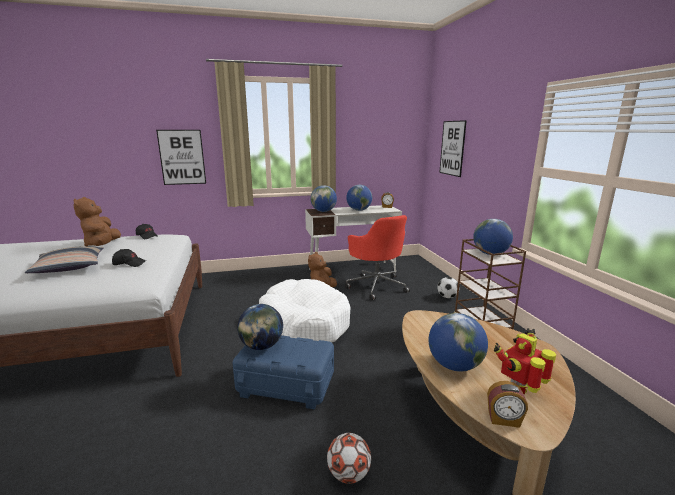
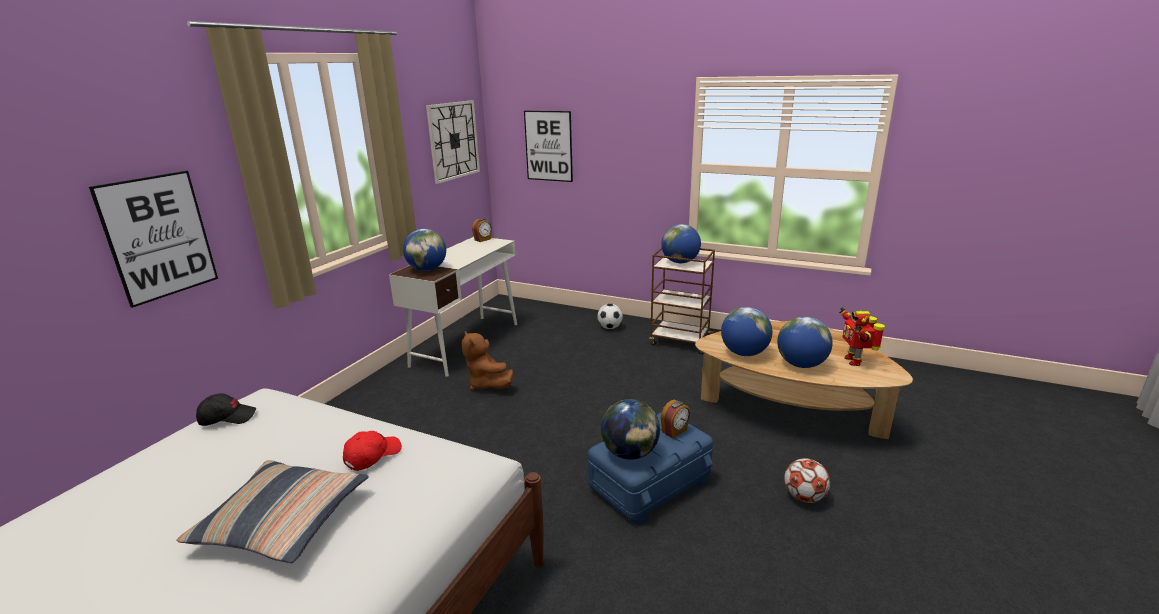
camera: 50 degrees left, 5 degrees up
brown plush toy [73,197,121,247] -> none
black cap [112,249,146,267] -> red cap [343,431,402,471]
white dog bed [259,279,350,342] -> none
red office chair [345,215,410,300] -> none
globe [346,185,372,211] -> globe moved to [721,307,772,356]
alarm clock [487,381,528,428] -> alarm clock moved to [661,400,690,438]
none -> wall clock [426,100,480,184]

